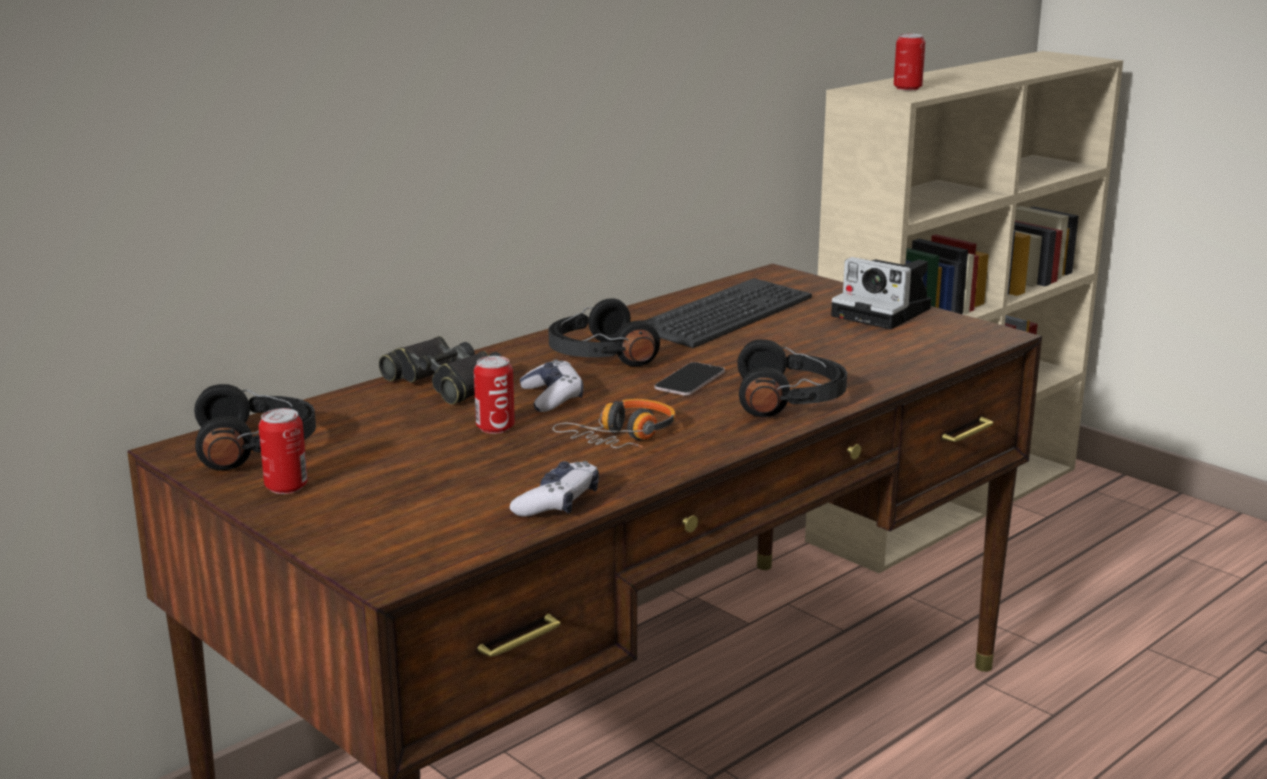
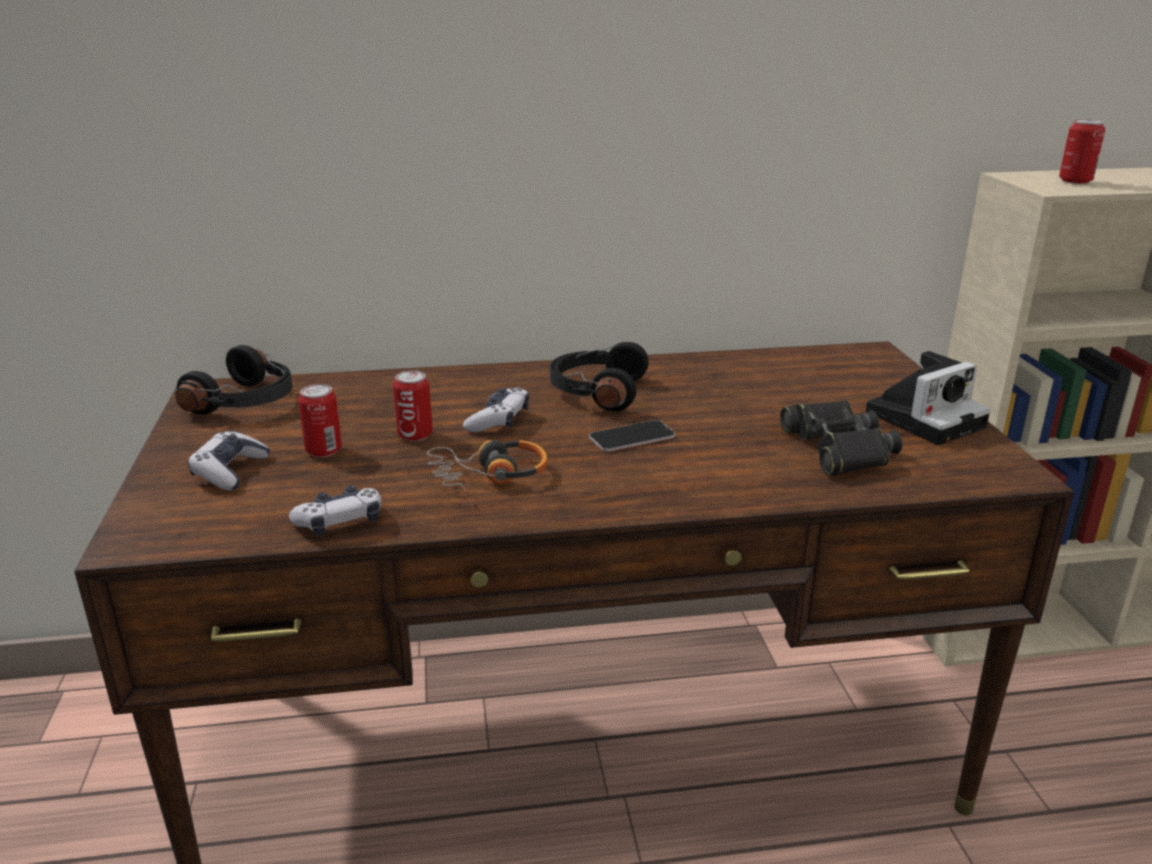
camera: 35 degrees right, 5 degrees up
can [259,408,308,494] -> can moved to [298,384,342,457]
black binoculars [379,336,502,405] -> black binoculars moved to [780,400,902,476]
keyboard [644,278,812,348] -> none
black headphones [737,339,847,417] -> none
camera [831,257,931,329] -> camera turned 105 degrees counterclockwise [866,351,991,445]
none -> game controller [188,431,270,490]

